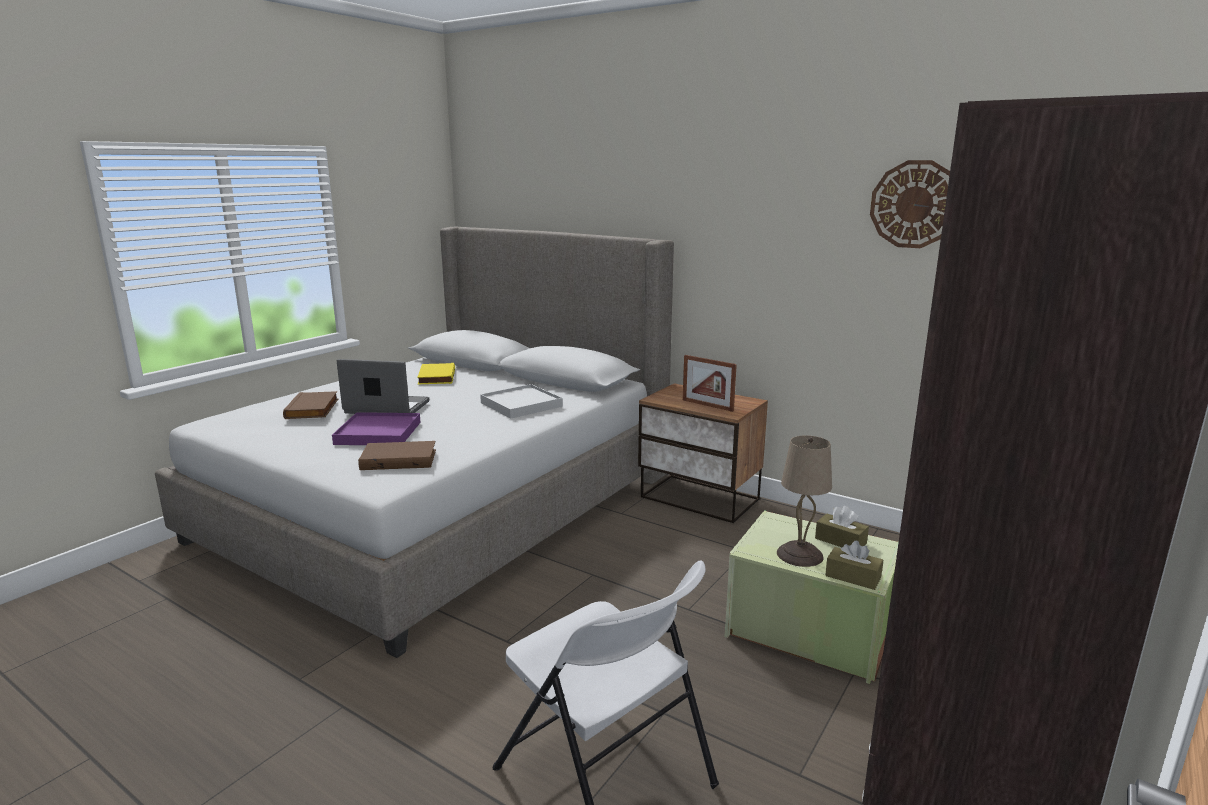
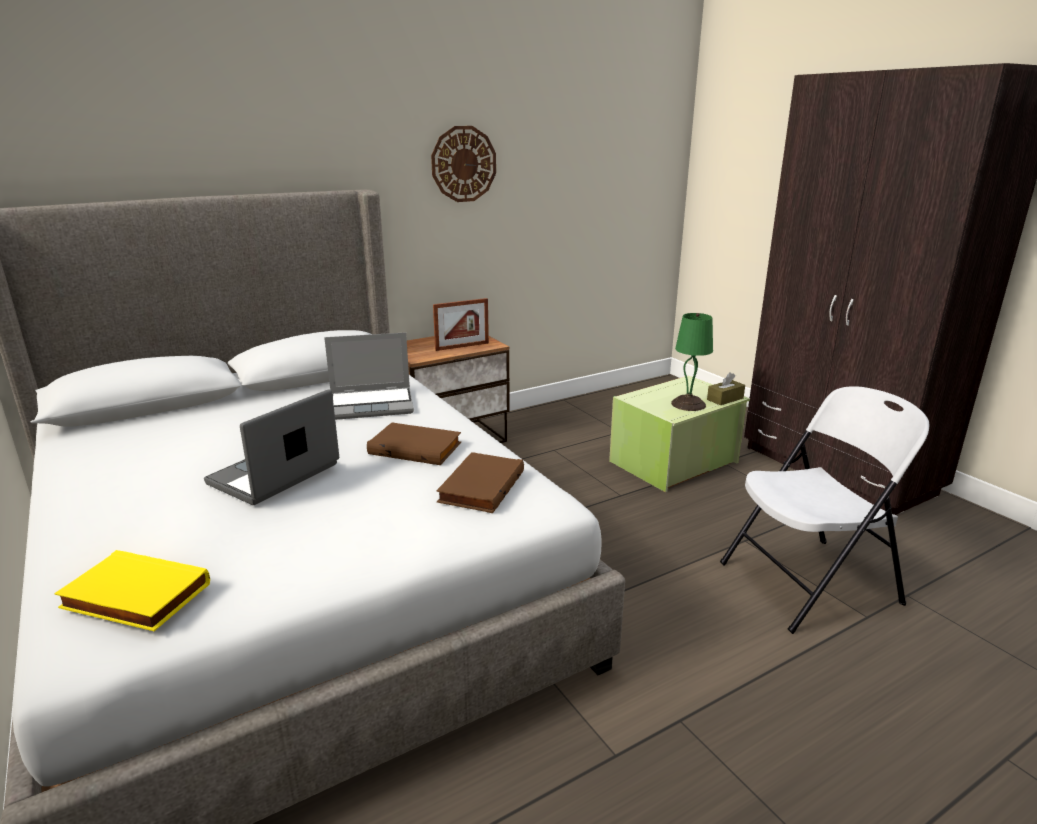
camera: 65 degrees left, 5 degrees up
brown book [283,391,338,419] -> brown book moved to [367,422,461,465]
purple tray [332,412,421,445] -> none
yellow book [417,363,455,384] -> yellow book moved to [54,550,210,631]
white tray [480,384,563,419] -> laptop [324,332,414,420]
beige table lamp [777,435,832,567] -> green table lamp [671,313,713,411]
brown tissue box [815,506,869,547] -> none
wall clock [870,160,950,248] -> wall clock moved to [431,126,496,202]

